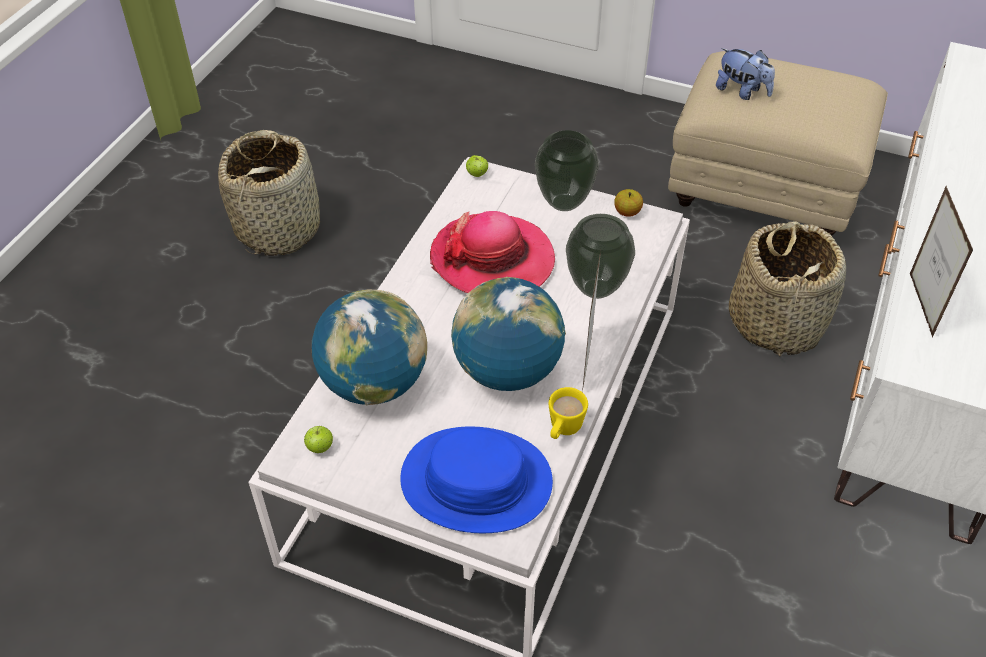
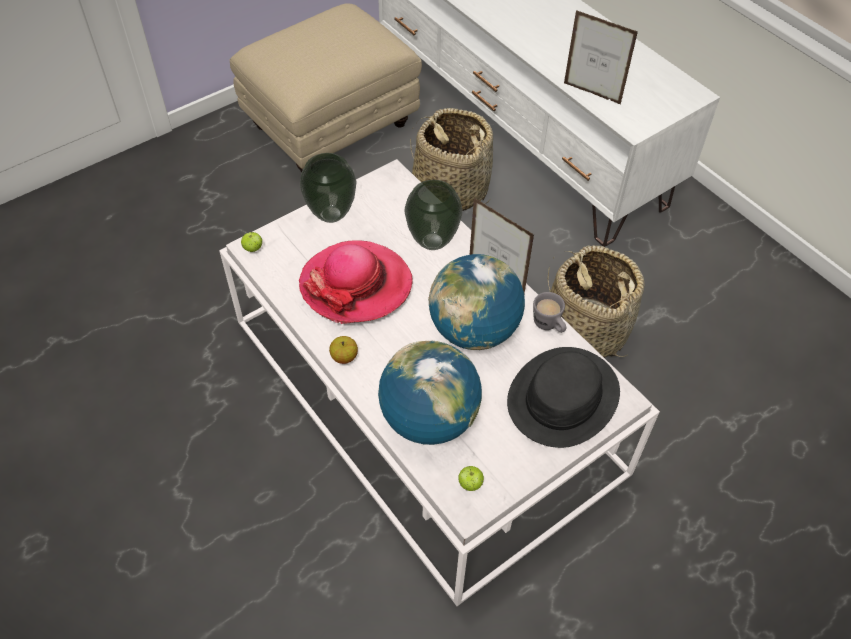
camera: 60 degrees left, 5 degrees up
basket [218,130,320,256] -> basket moved to [548,245,645,358]
blue hat [400,427,553,533] -> black hat [507,347,620,448]
yellow mug [549,387,588,439] -> grey mug [533,292,566,333]
apple [614,189,643,217] -> apple moved to [329,336,358,364]
plush toy [716,48,775,100] -> none

